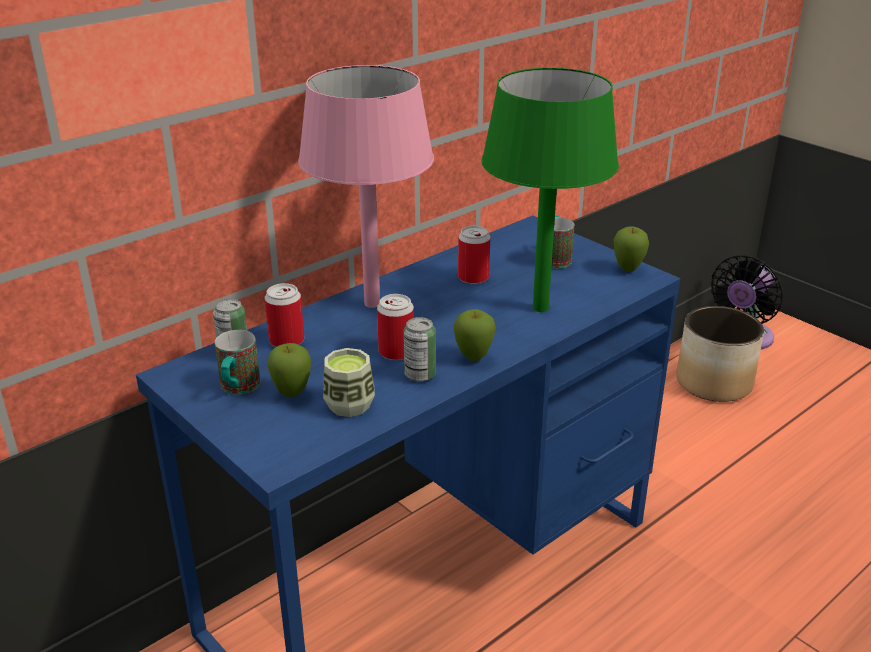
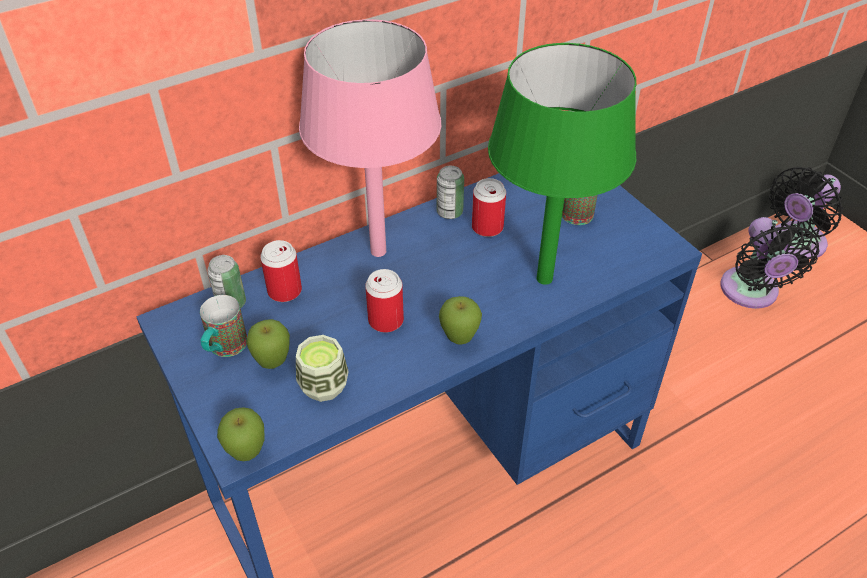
camera: 10 degrees right, 15 degrees up
can [403,317,436,382] -> can moved to [437,166,464,219]
apple [613,226,649,272] -> apple moved to [217,407,265,461]
planter [676,306,764,402] -> black fan [720,217,820,309]

